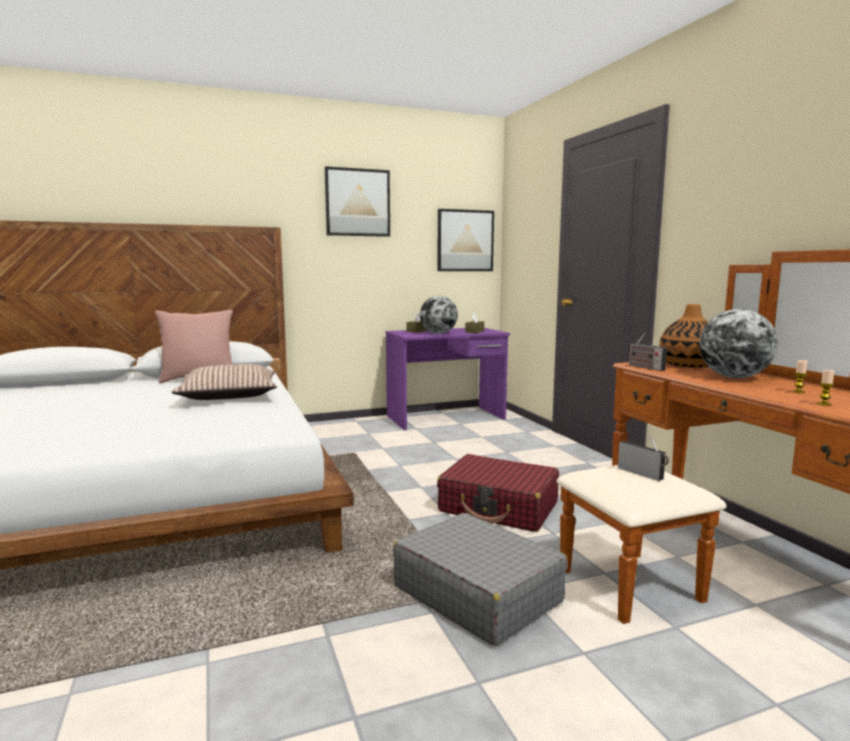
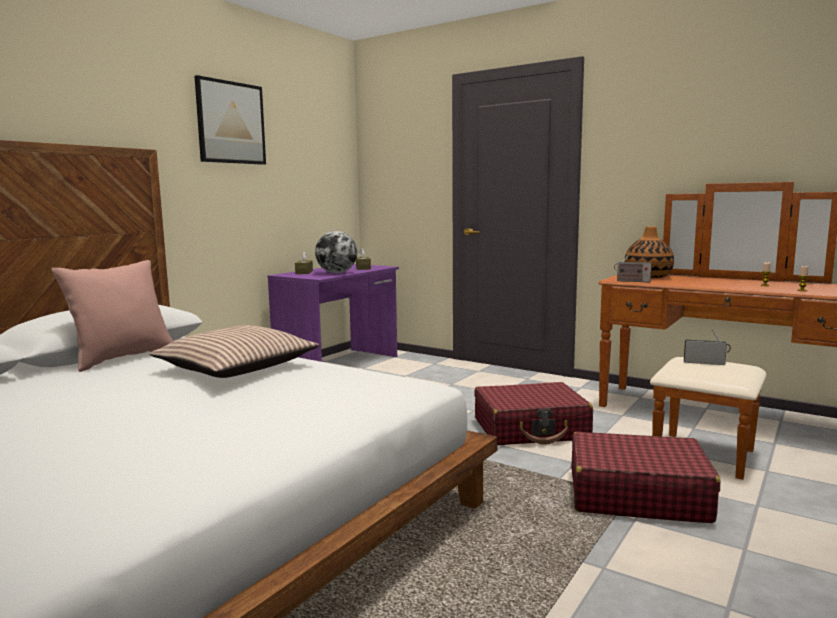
camera: 35 degrees left, 0 degrees up
grey suitcase [393,513,568,646] -> red suitcase [571,432,720,523]
picture [438,209,494,271] -> none
globe [699,309,778,378] -> none

